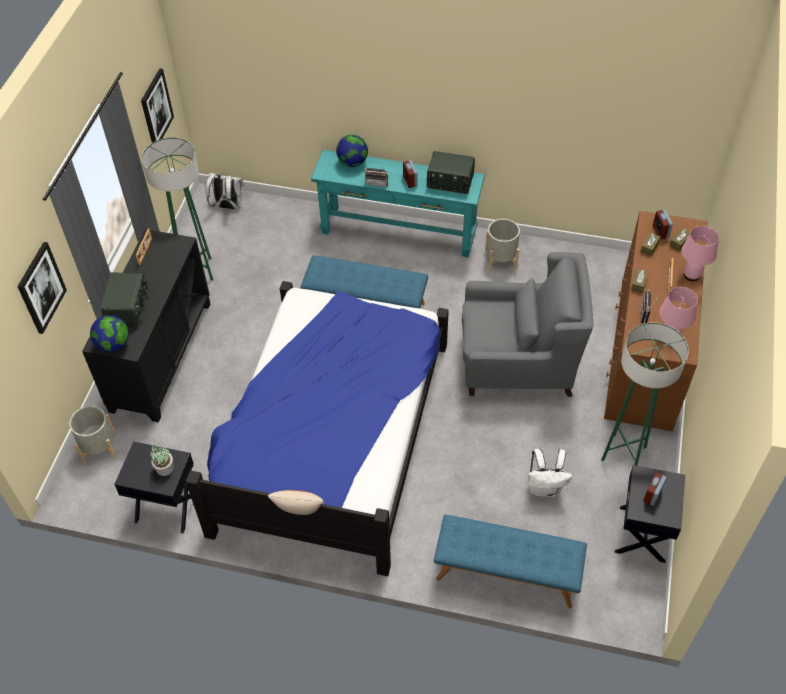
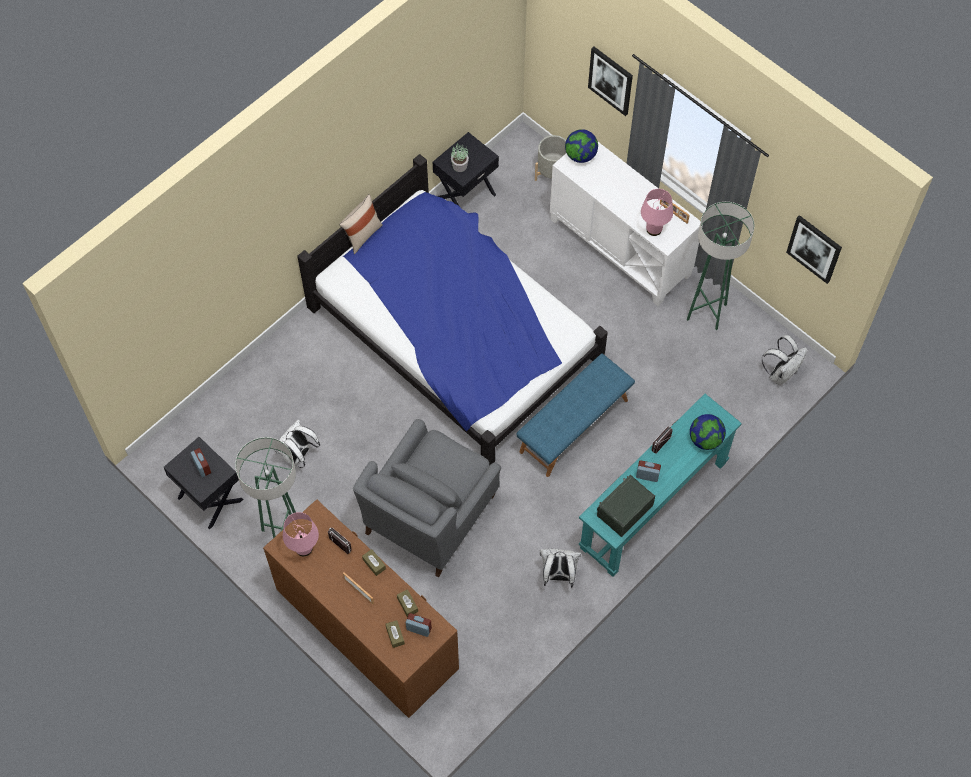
camera: 120 degrees right, 10 degrees up
black cabinet [82,229,210,422] -> white cabinet [550,142,703,306]
radio [101,272,148,325] -> none
blue bench [434,515,587,608] -> none
grey planter [485,219,520,271] -> white backpack [540,549,581,588]
pink table lamp [682,226,719,281] -> pink table lamp moved to [641,189,673,236]

